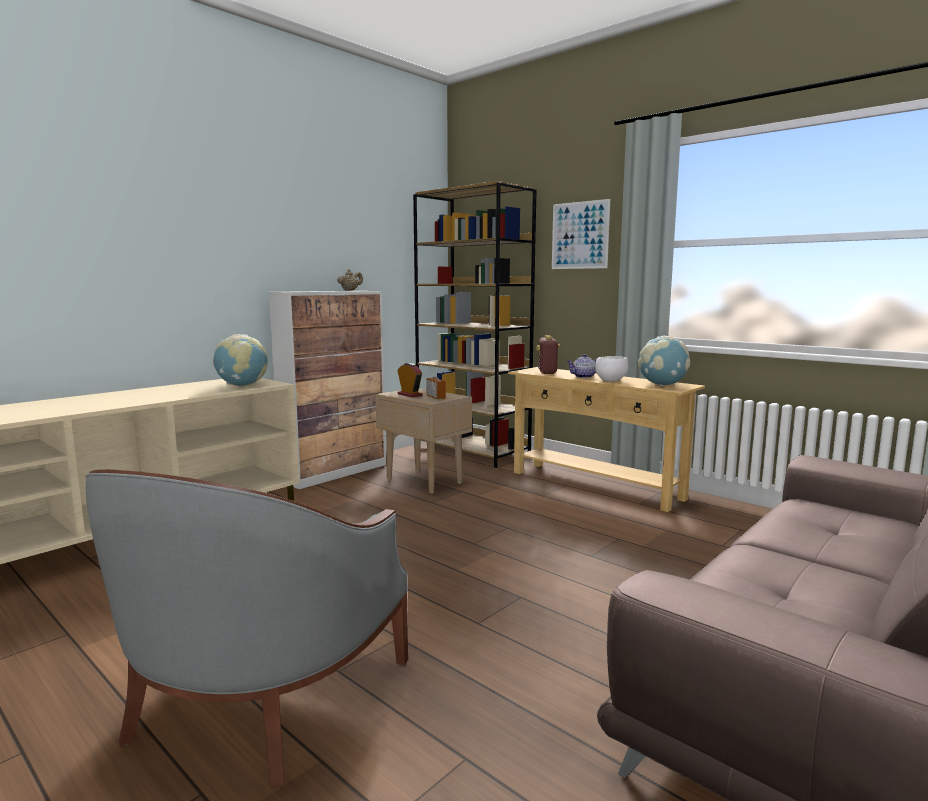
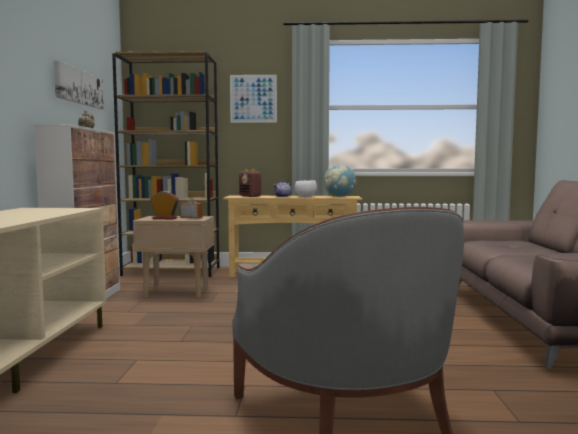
camera: 40 degrees left, 5 degrees down
globe [213,334,268,386] -> none
none -> picture [54,61,104,109]

